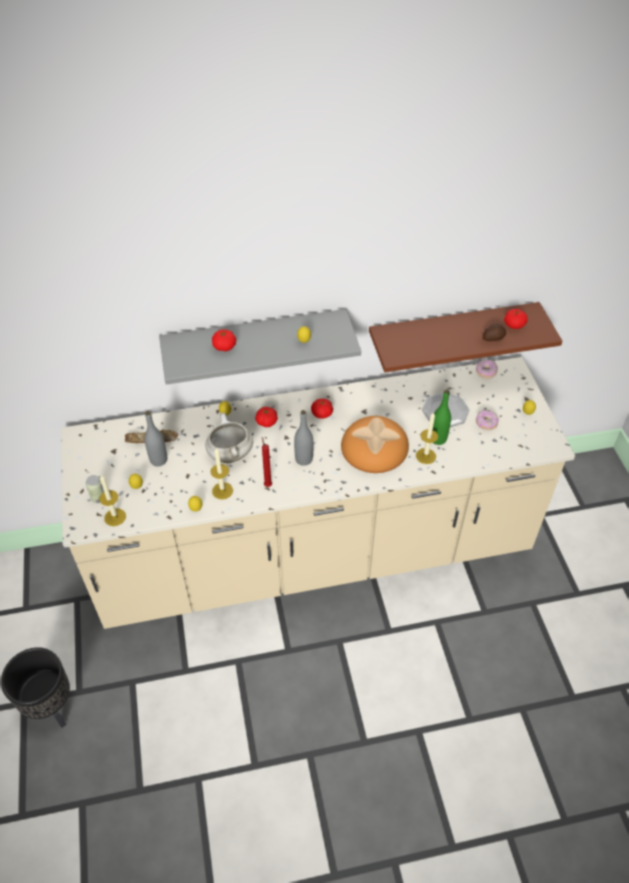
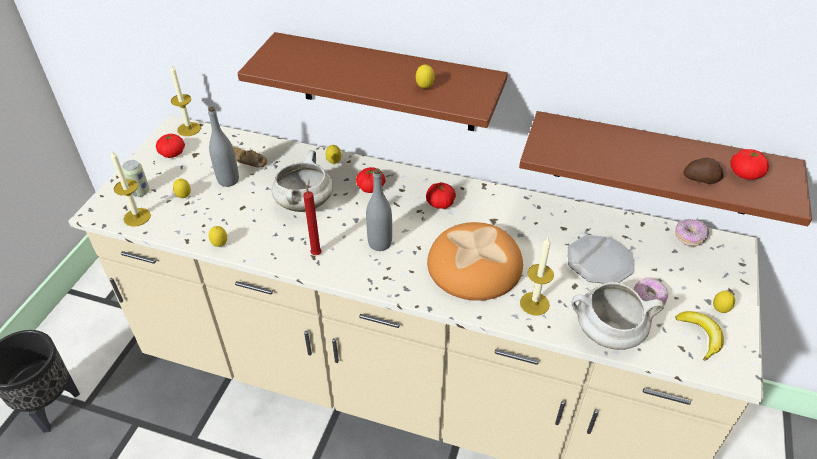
camera: 30 degrees right, 5 degrees down
grey shelf [159,309,361,385] -> brown shelf [237,32,508,131]
candle [210,448,233,499] -> candle moved to [170,65,201,136]
tomato [212,329,236,351] -> tomato moved to [156,134,185,158]
green bottle [433,389,451,445] -> none
none -> white cooking pot [572,282,664,350]
none -> banana [675,311,724,361]

